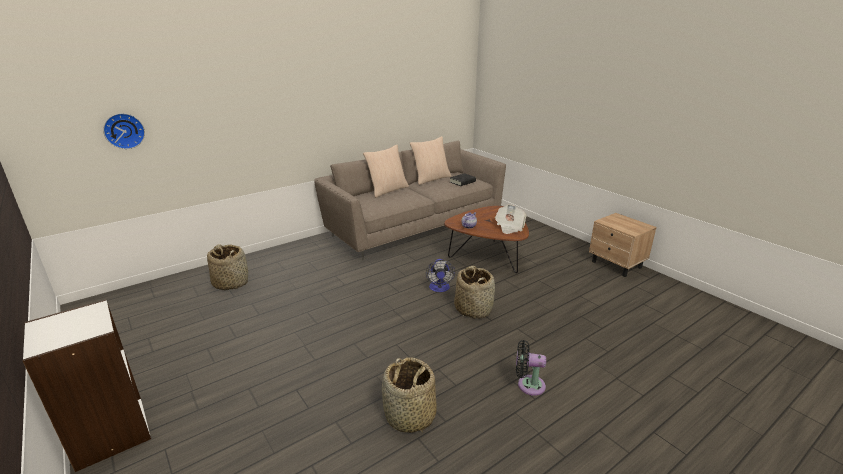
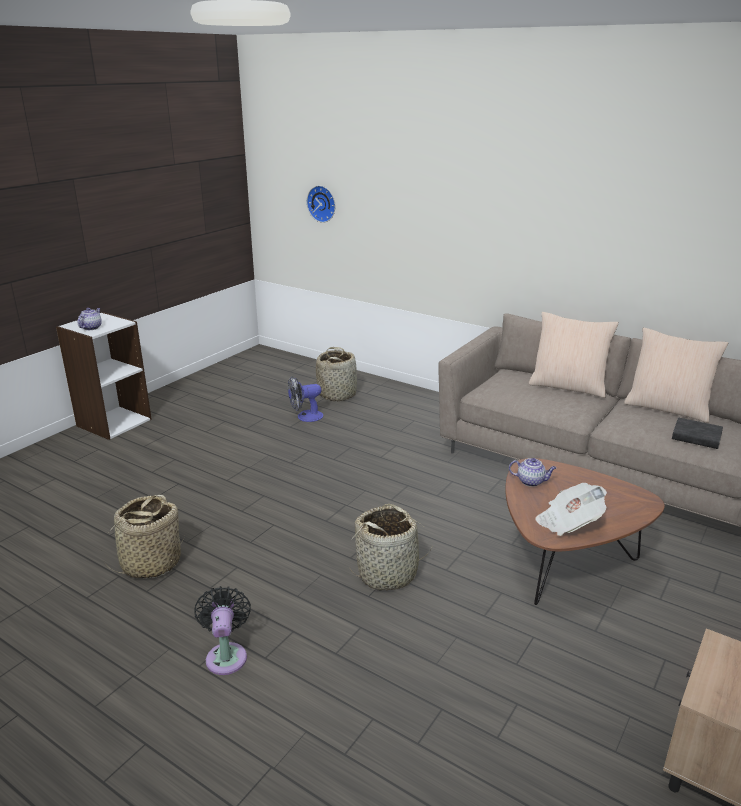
camera: 70 degrees right, 0 degrees up
fan [426,259,455,292] -> fan moved to [288,376,323,422]
none -> teapot [78,308,102,330]

